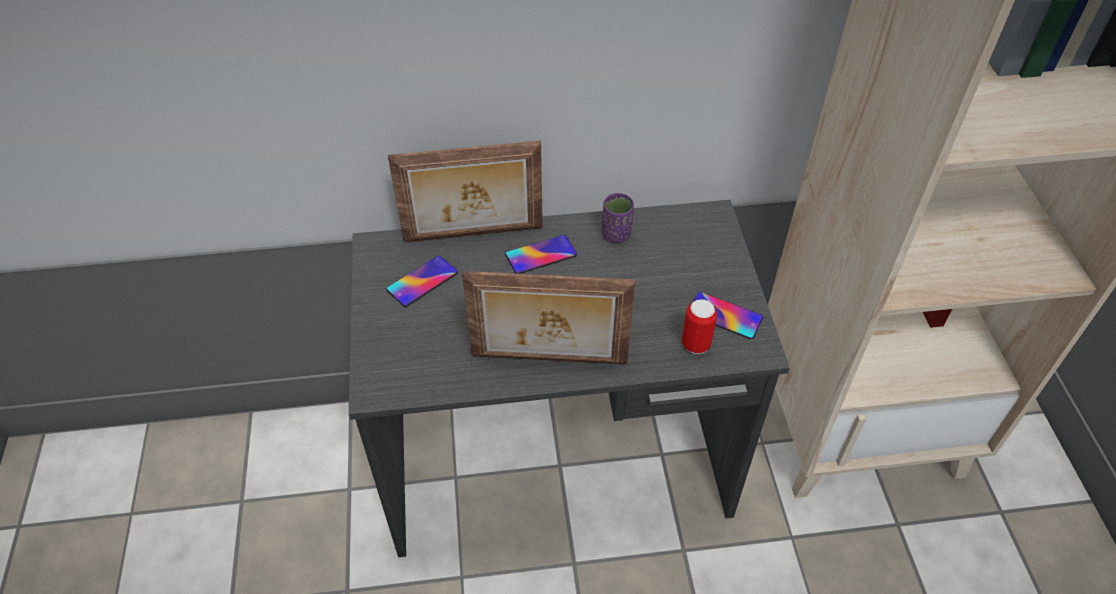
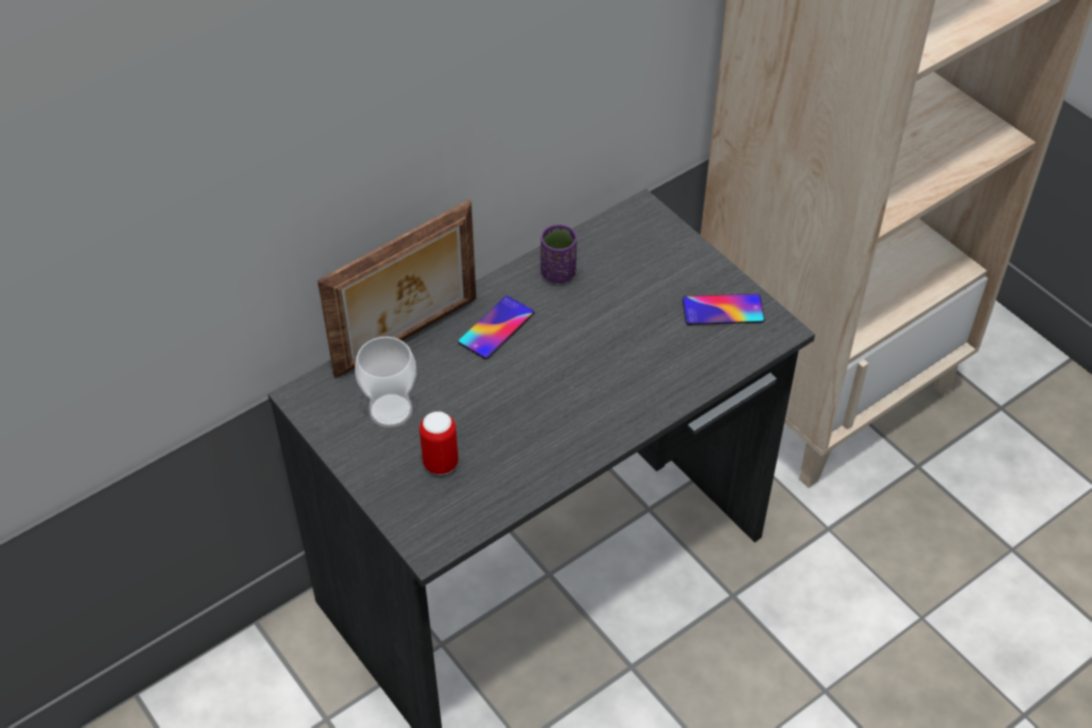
camera: 30 degrees left, 0 degrees up
phone [386,255,458,307] -> cup [355,337,416,428]
picture frame [462,271,636,365] -> none
can [682,299,717,354] -> can moved to [419,411,458,475]

